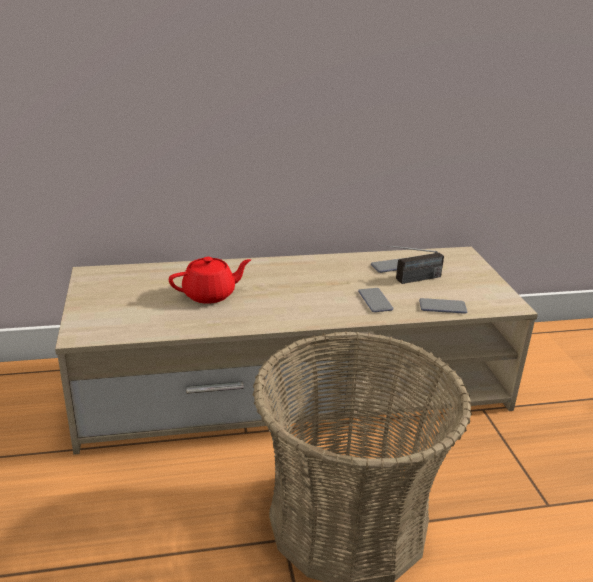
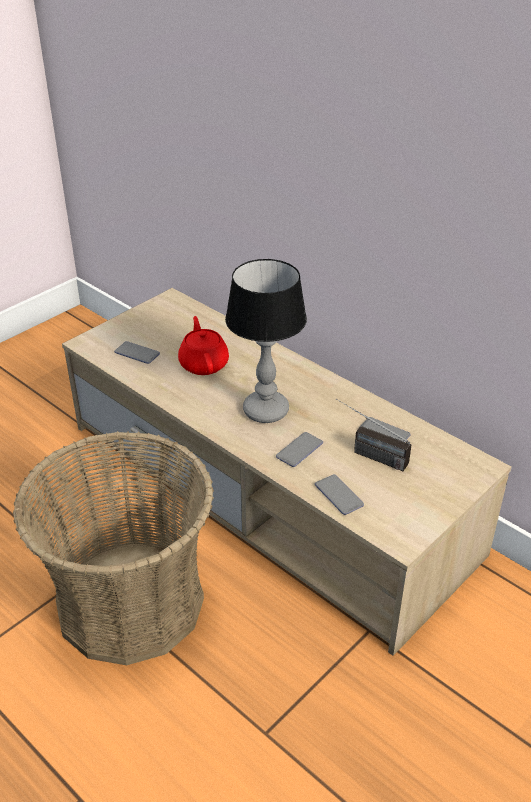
camera: 55 degrees right, 10 degrees up
red teapot [169,257,251,304] -> red teapot turned 135 degrees counterclockwise [178,316,229,375]
none -> phone [114,341,160,364]
none -> table lamp [225,259,307,423]

